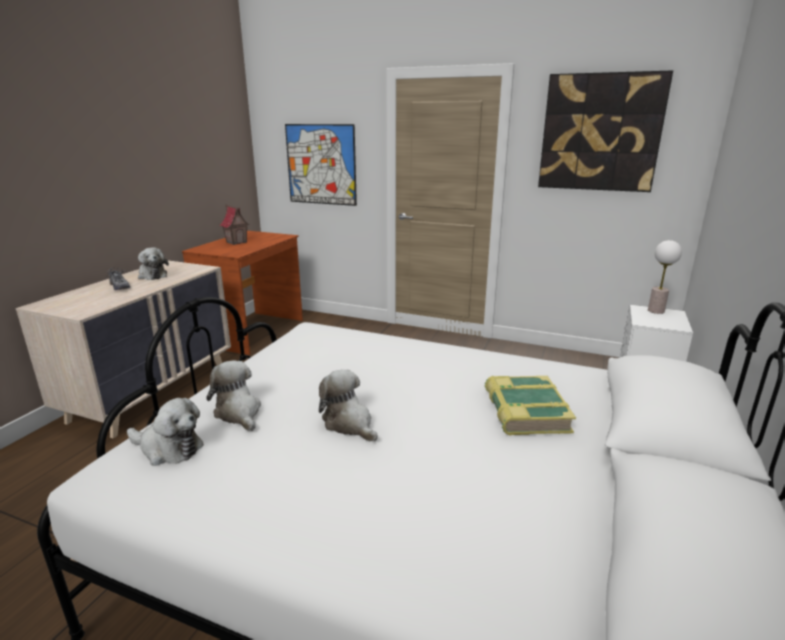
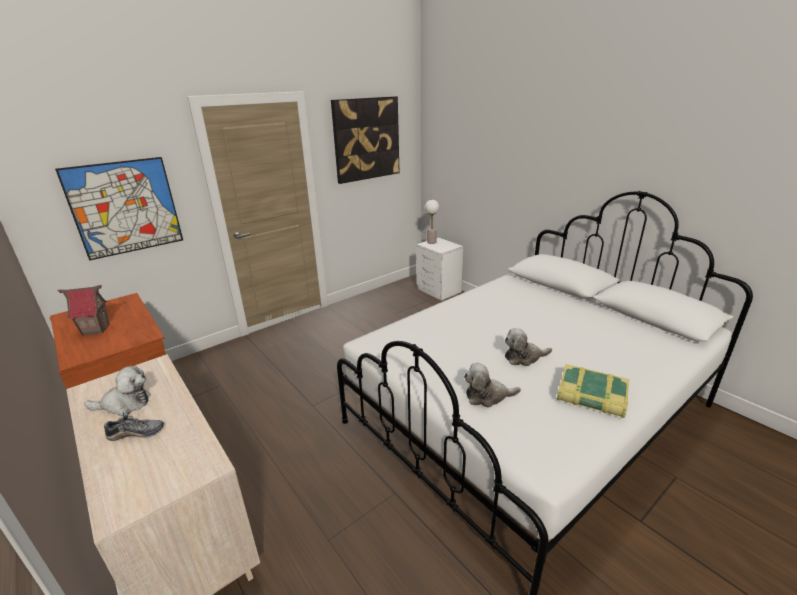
camera: 60 degrees left, 5 degrees up
plush toy [127,398,204,466] -> none
book [485,376,576,436] -> book moved to [557,364,629,418]

